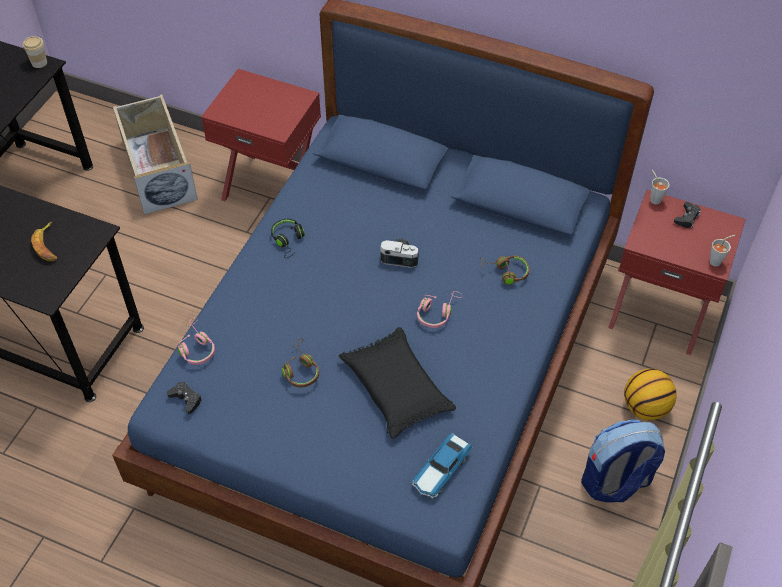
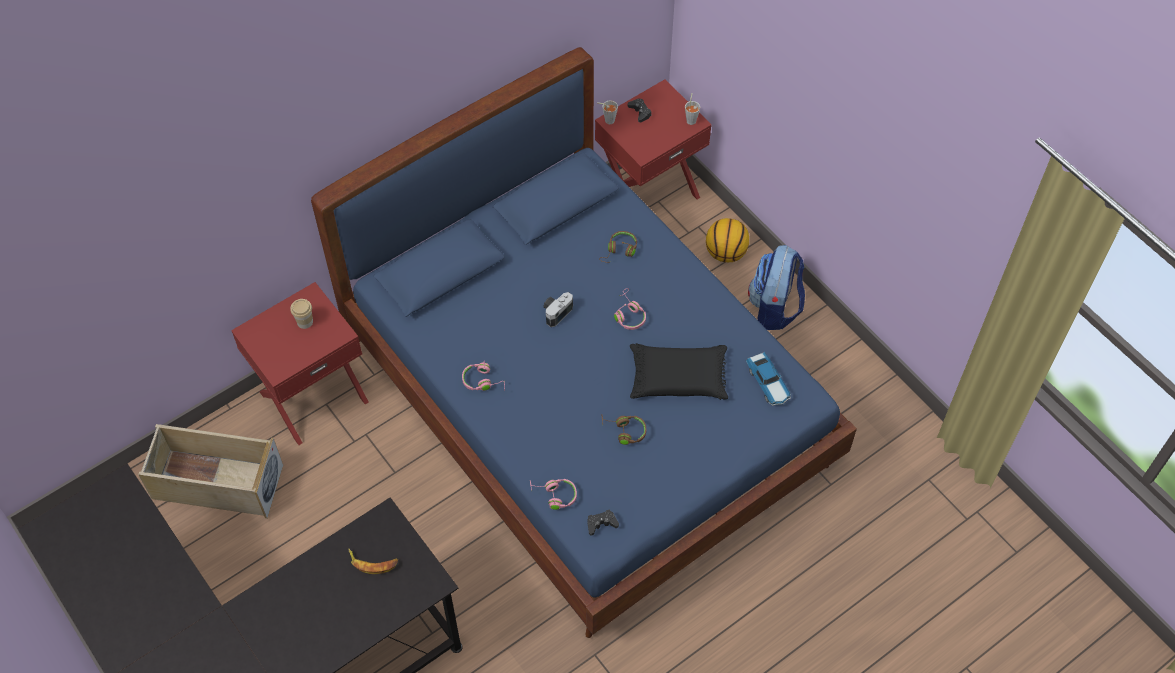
camera: 60 degrees left, 5 degrees up
cup [23,36,47,68] -> cup moved to [290,299,313,329]
black headphones [271,219,305,258] -> pink headphones [462,361,505,391]

